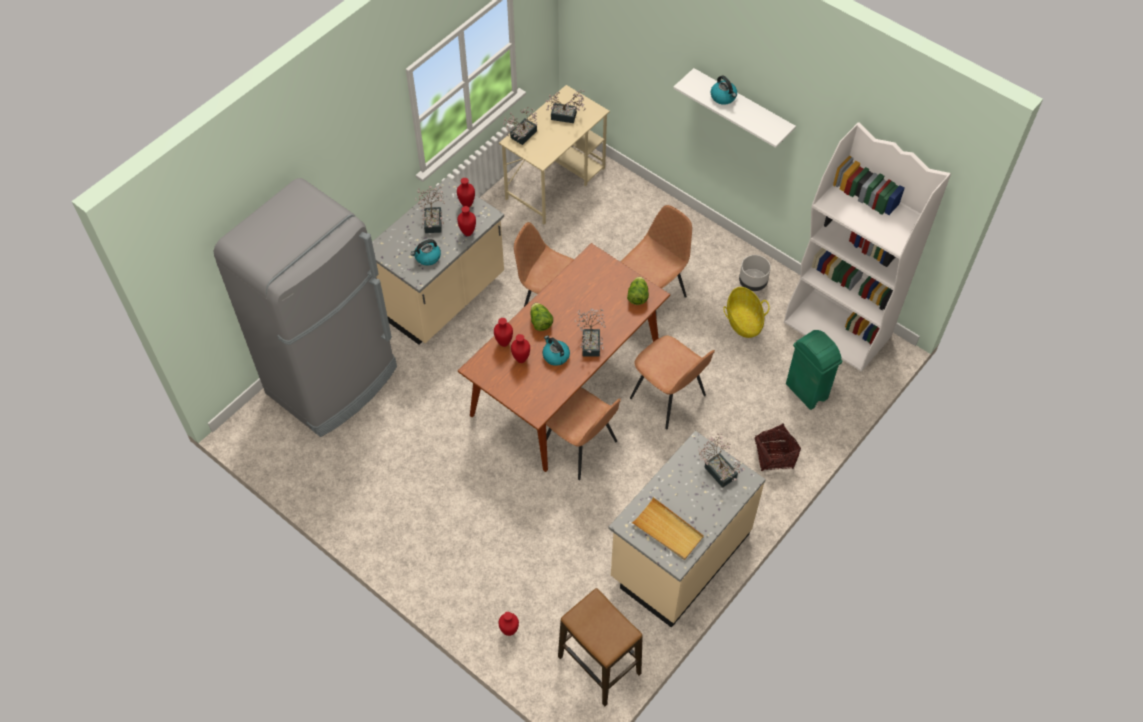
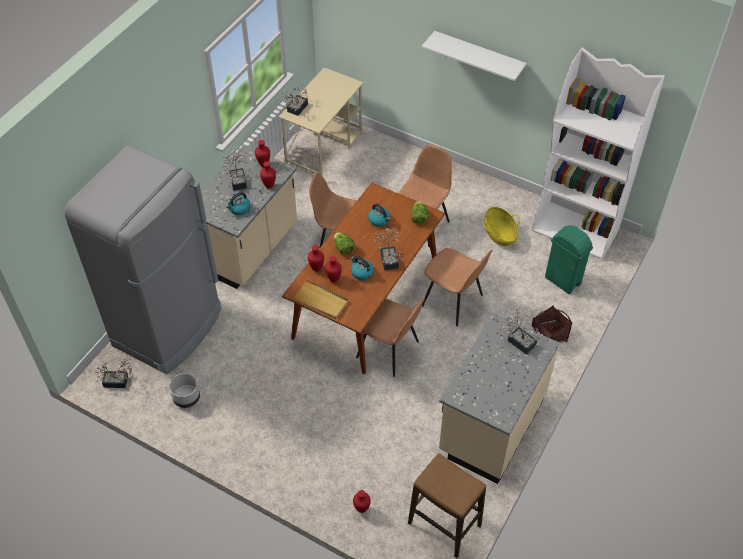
camera: 10 degrees left, 5 degrees down
potted plant [546,89,585,123] -> potted plant moved to [95,358,133,388]
beige tray [631,497,704,560] -> beige tray moved to [292,279,349,319]
kettle [711,75,737,105] -> kettle moved to [368,203,390,227]
grey planter [739,255,771,291] -> grey planter moved to [169,373,200,408]

